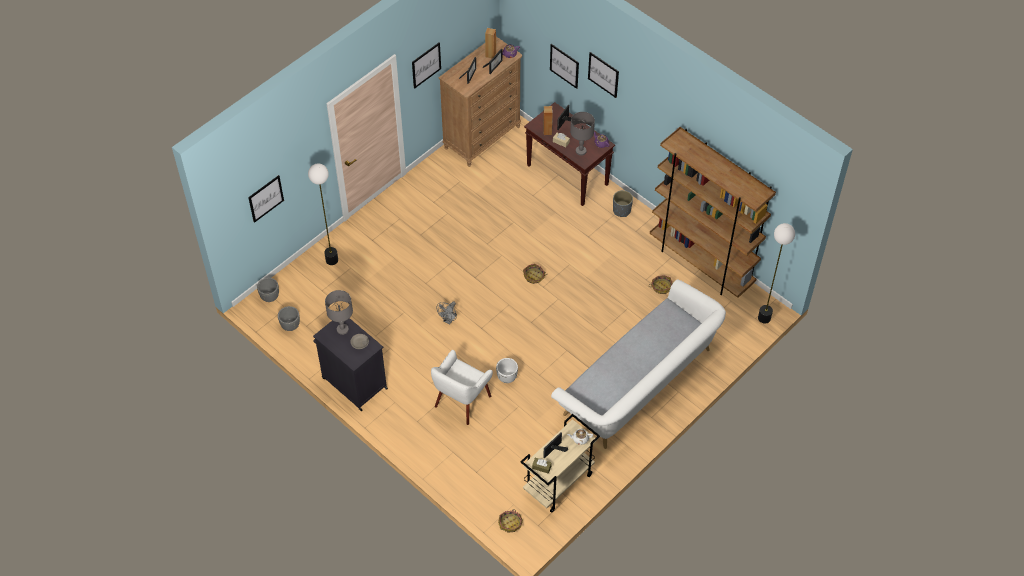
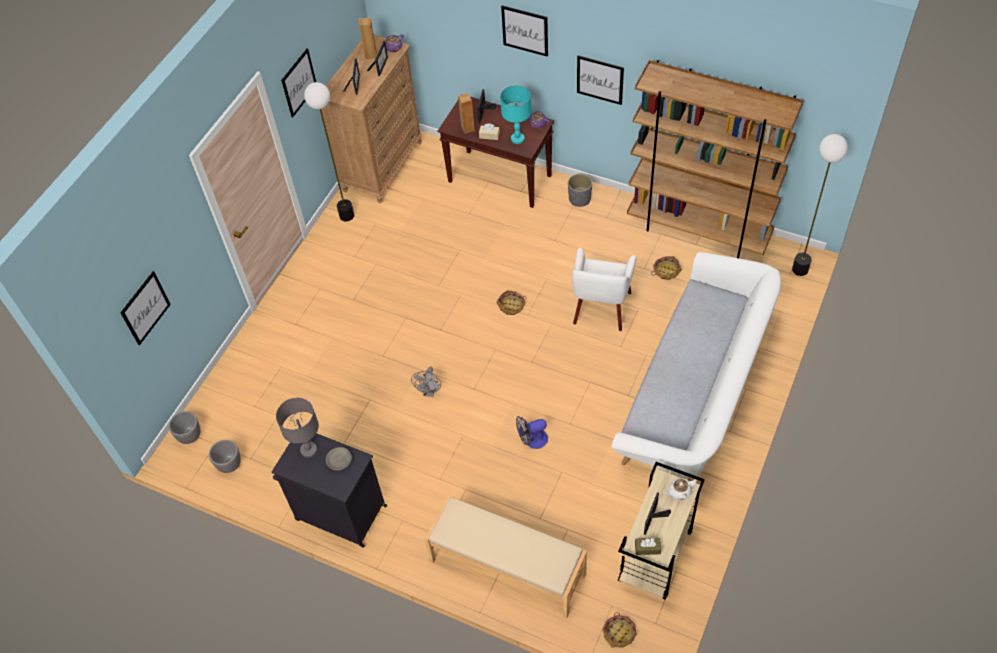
camera: 15 degrees left, 0 degrees up
floor lamp [308,163,338,265] -> floor lamp moved to [304,82,354,221]
white armchair [431,350,493,425] -> white armchair moved to [572,248,636,331]
white planter [496,358,518,383] -> fan [516,416,548,449]
picture [550,44,579,89] -> picture moved to [577,55,624,105]
grey table lamp [570,112,595,156] -> turquoise table lamp [500,85,531,144]
none -> beige bench [425,496,587,618]

